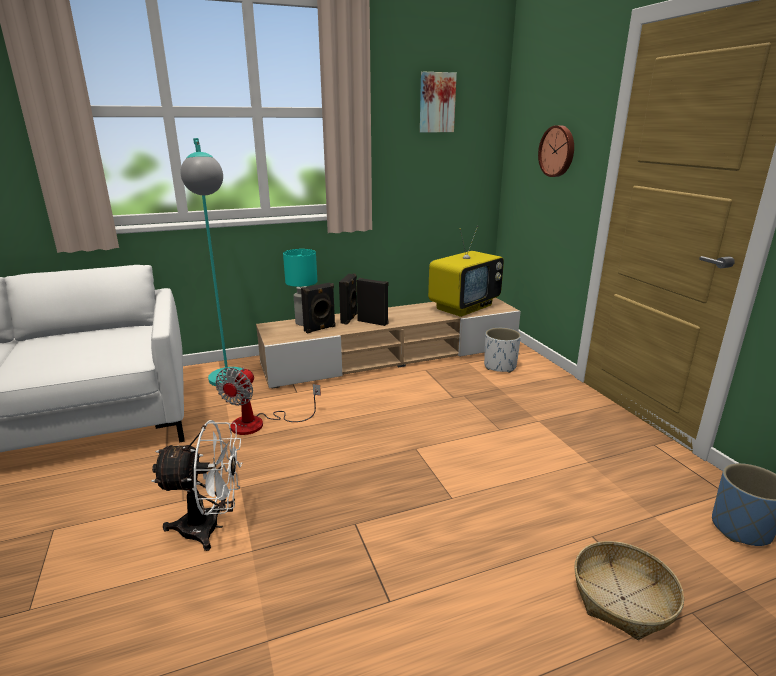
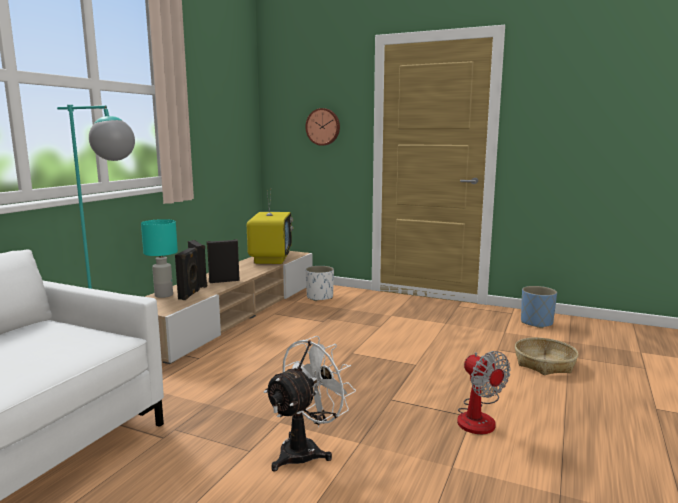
camera: 45 degrees left, 10 degrees down
fan [215,367,321,435] -> fan moved to [457,351,511,434]
picture [420,72,457,132] -> none

